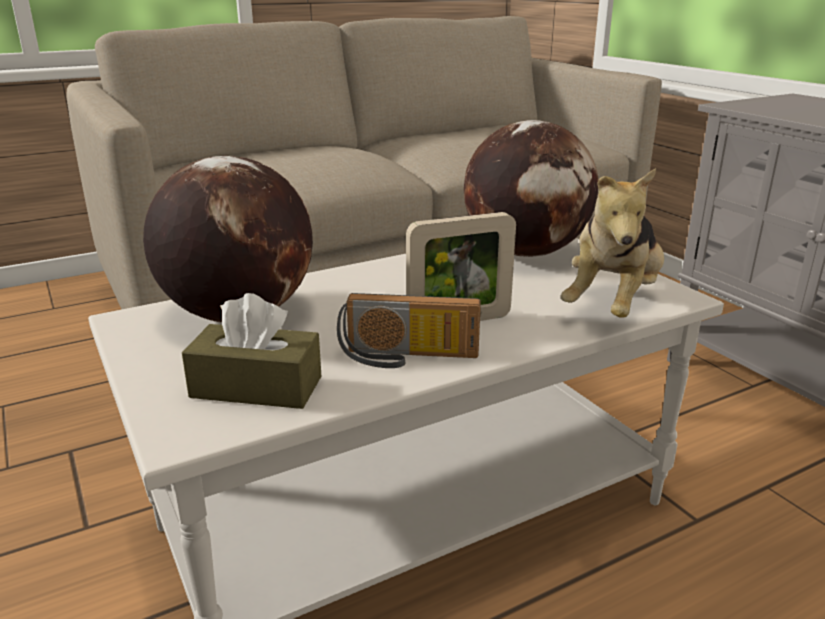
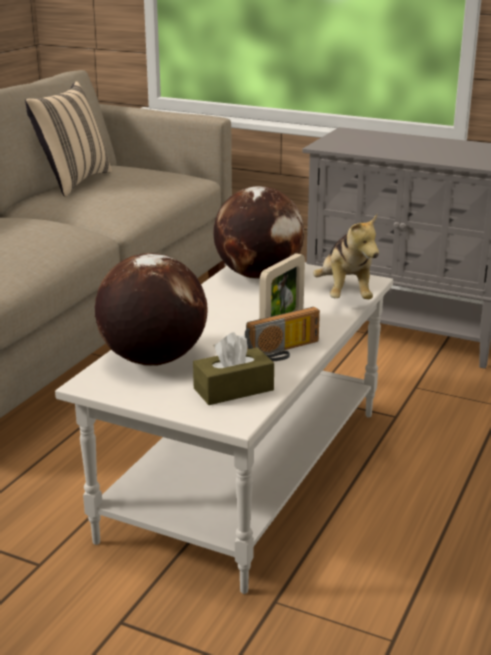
camera: 35 degrees left, 0 degrees up
none -> beige pillow [25,81,112,197]

